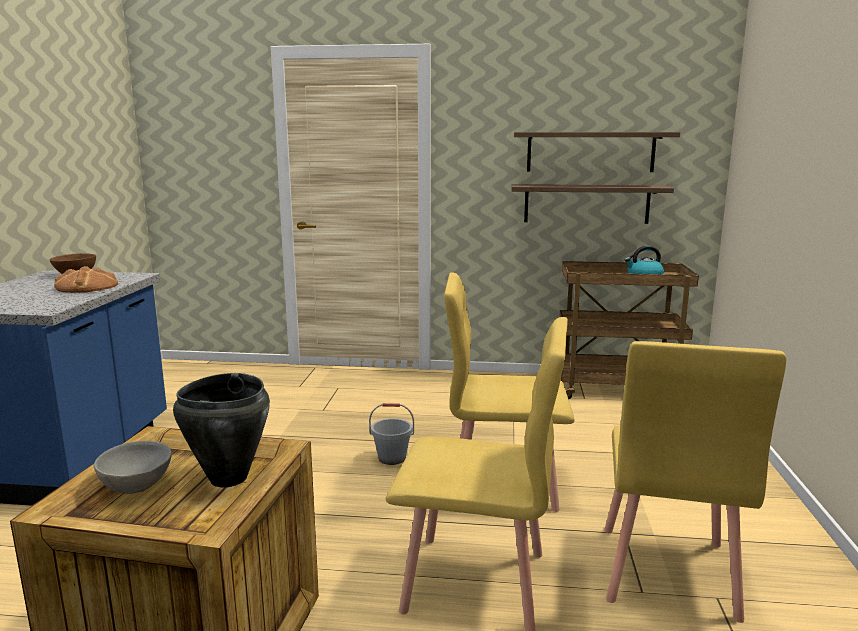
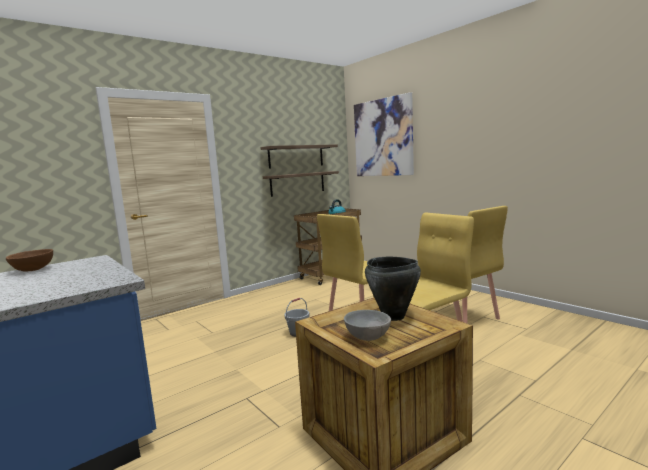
camera: 45 degrees left, 5 degrees down
bread [54,266,118,293] -> none
none -> picture [354,92,414,176]

